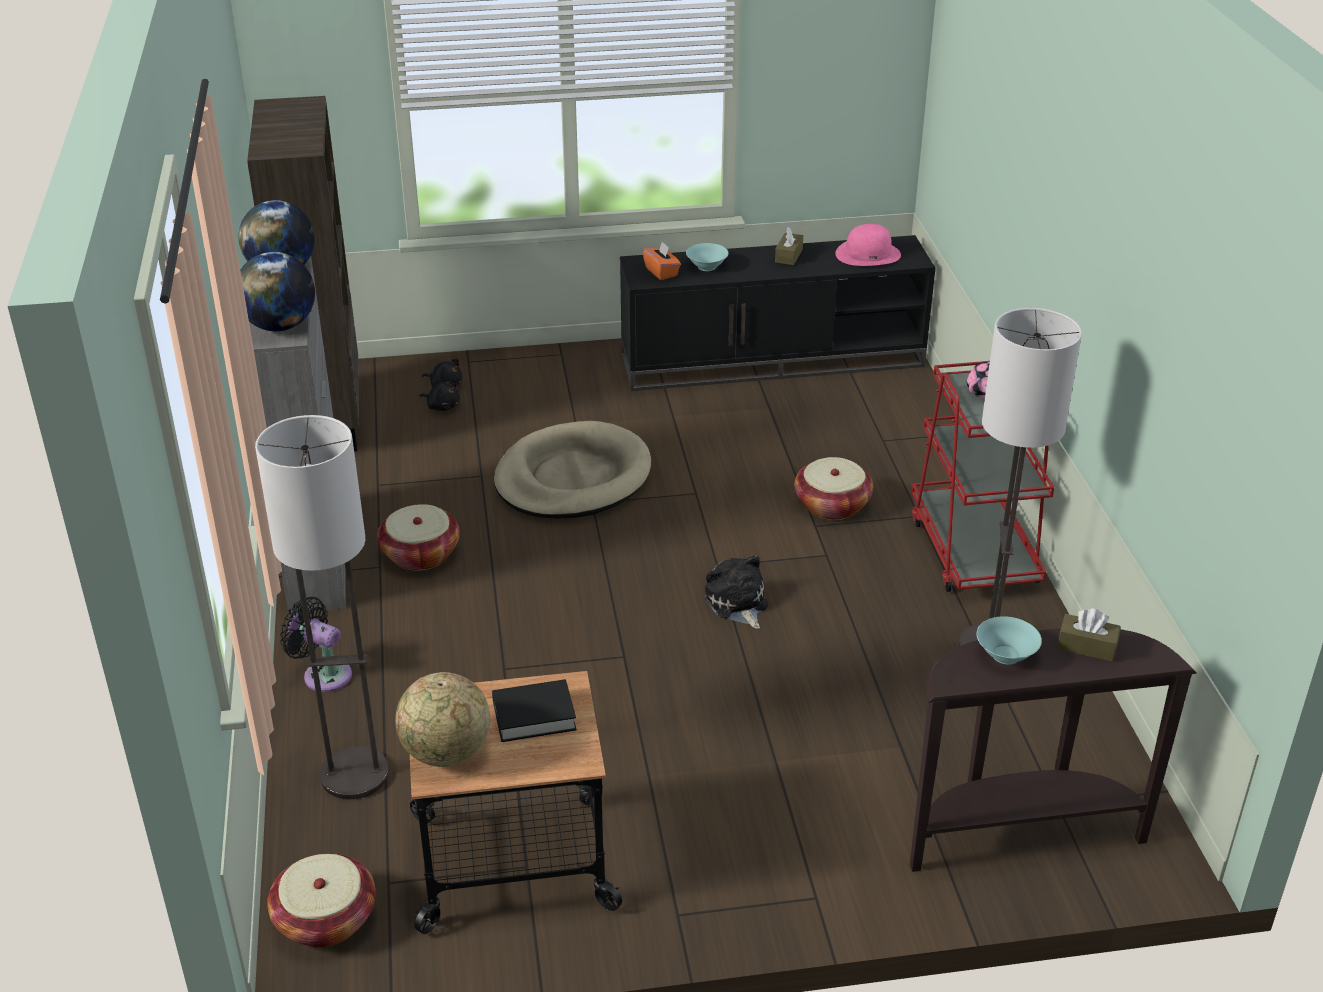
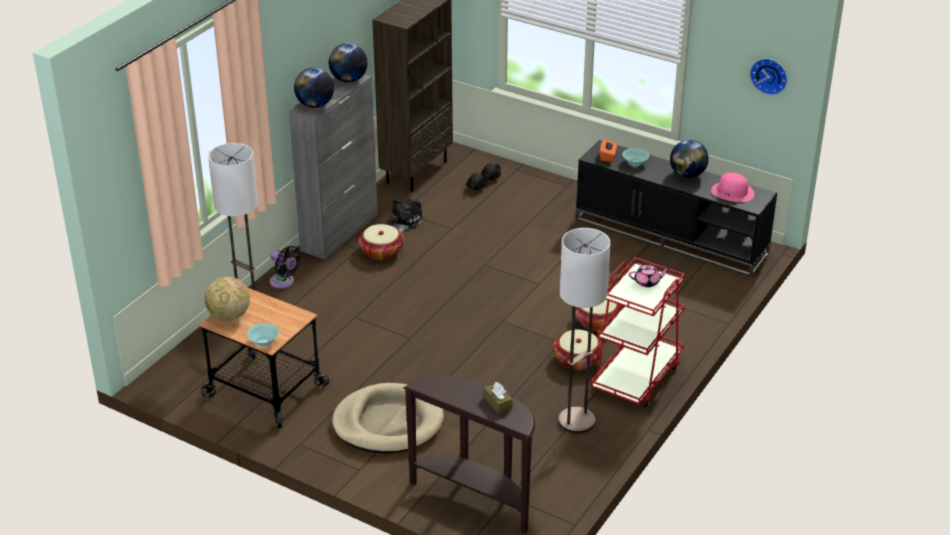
camera: 40 degrees right, 0 degrees up
basket [267,853,376,947] -> basket moved to [553,329,603,370]
black fan [280,597,352,692] -> black fan turned 150 degrees clockwise [270,246,301,289]
black book [492,679,577,742] -> none
beige dog bed [494,421,651,519] -> beige dog bed moved to [332,383,444,454]
plush toy [704,555,768,629] -> plush toy moved to [390,198,423,233]
brown tissue box [775,227,803,265] -> globe [670,140,709,178]
turquoise bowl [976,616,1042,665] -> turquoise bowl moved to [247,323,279,347]
none -> wall clock [750,59,788,95]

